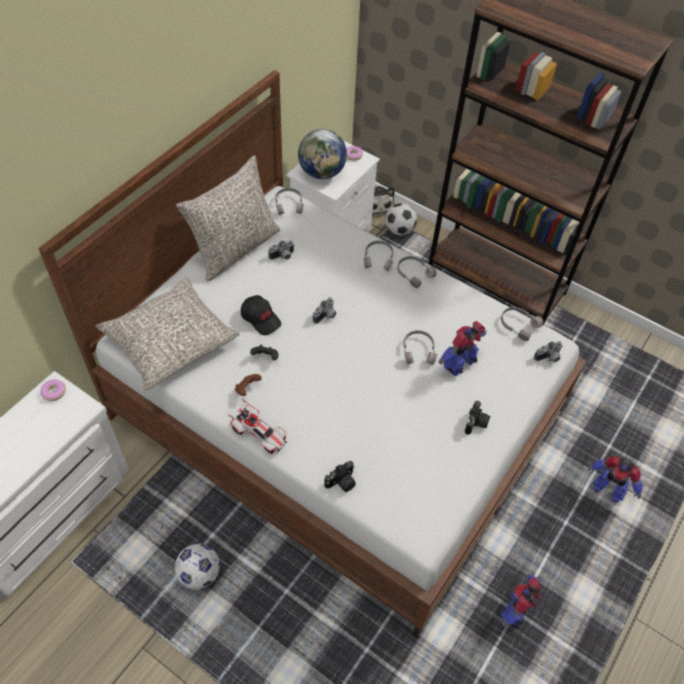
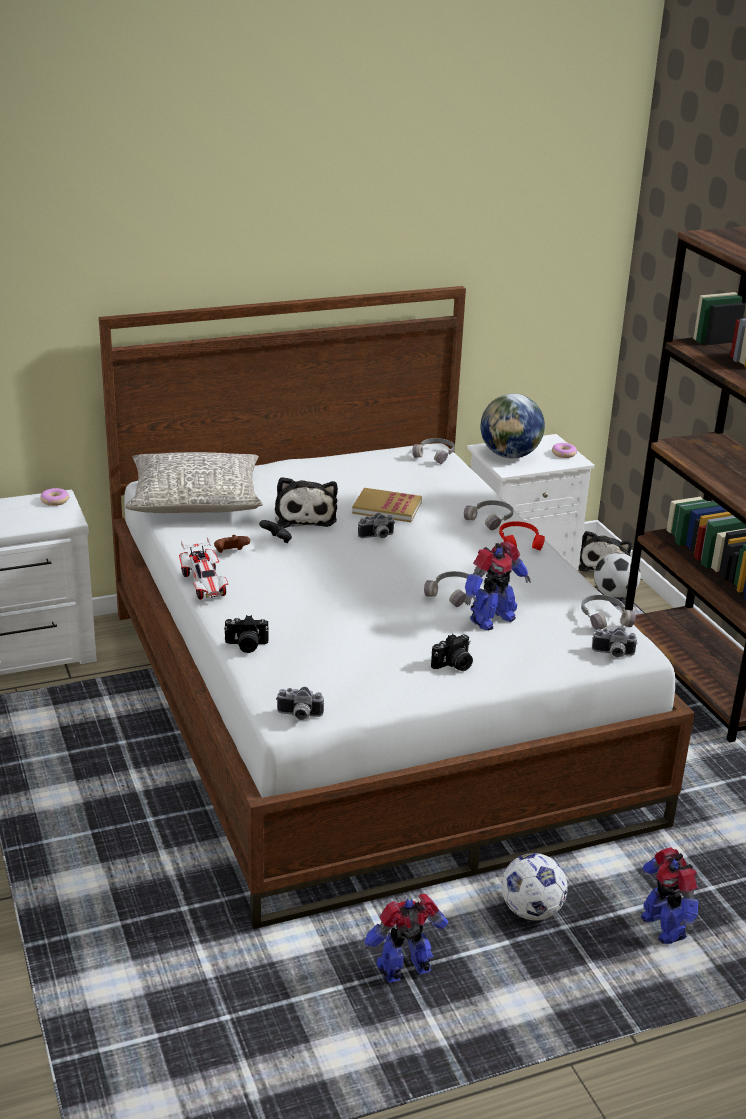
camera: 35 degrees right, 25 degrees down
football [175,544,220,590] -> football moved to [502,853,568,921]
grey pillow [176,155,280,281] -> none
black cap [241,295,281,335] -> plush toy [275,477,338,527]
camera [268,240,295,260] -> camera moved to [276,687,324,720]
grey headphones [397,256,437,288] -> red headphones [499,521,545,550]
toy robot [438,321,487,376] -> toy robot turned 150 degrees clockwise [464,542,531,631]
none -> book [352,488,422,522]

